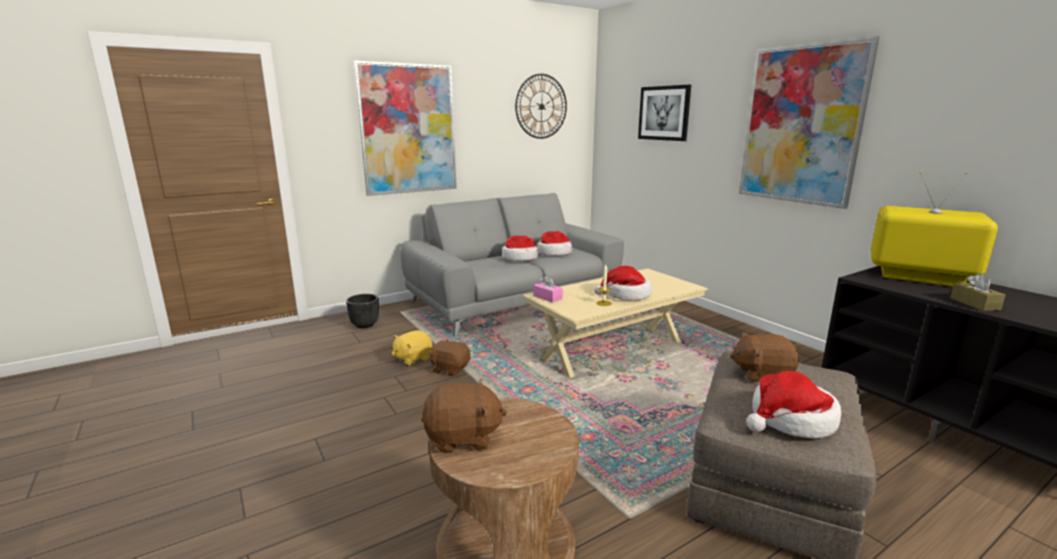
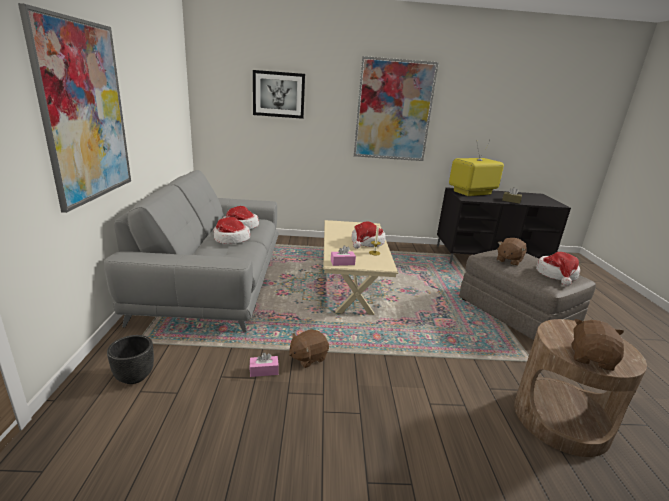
camera: 60 degrees left, 5 degrees up
yellow plush toy [392,330,432,366] -> pink tissue box [250,352,279,377]
wall clock [515,74,567,139] -> none

